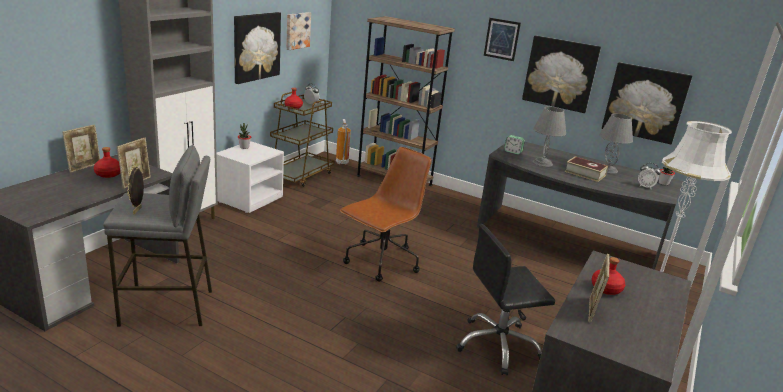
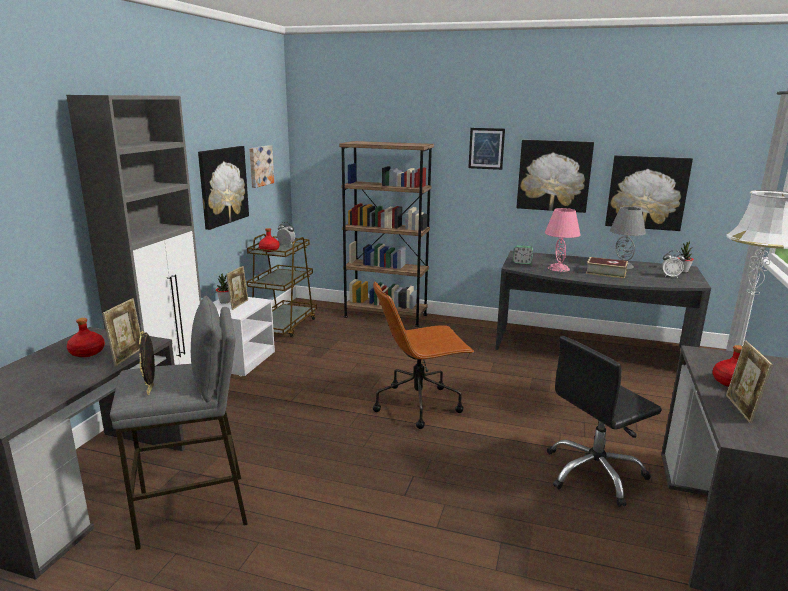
camera: 10 degrees left, 5 degrees down
picture frame [62,125,100,173] -> picture frame moved to [226,266,248,310]
fire extinguisher [336,119,351,164] -> none
brown office chair [340,147,432,282] -> brown office chair turned 135 degrees counterclockwise [373,282,474,429]
grey table lamp [533,106,566,167] -> pink table lamp [545,208,581,272]

